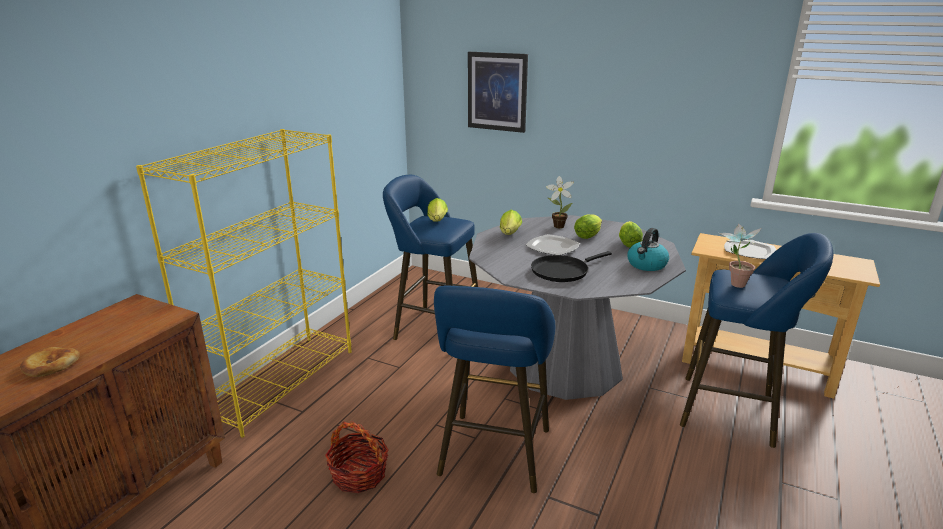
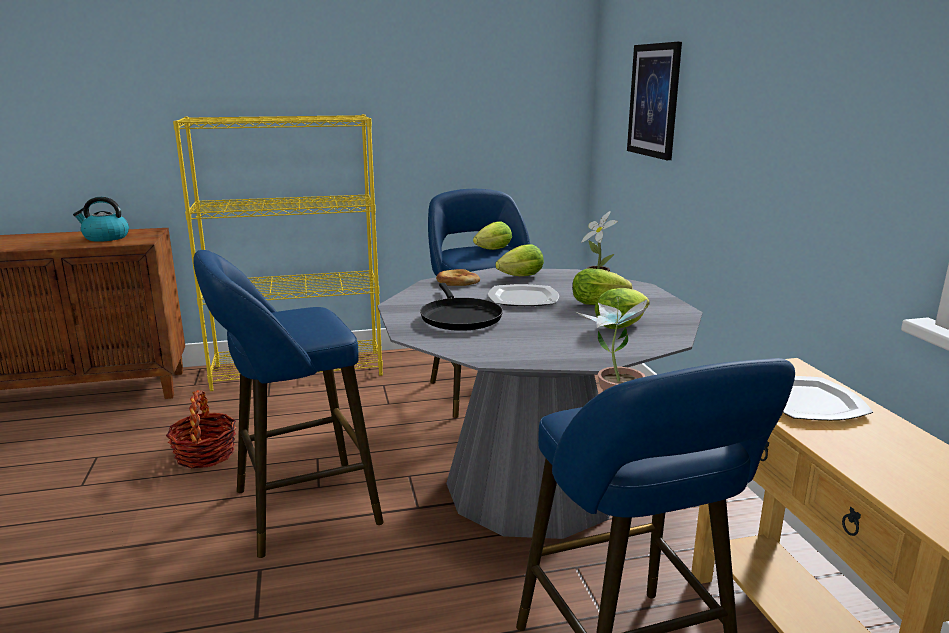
camera: 50 degrees right, 5 degrees down
bread [20,347,80,377] -> bread moved to [436,269,480,286]
black frying pan [531,251,612,282] -> black frying pan turned 120 degrees counterclockwise [420,283,503,331]
kettle [628,228,669,271] -> kettle moved to [73,197,129,242]

